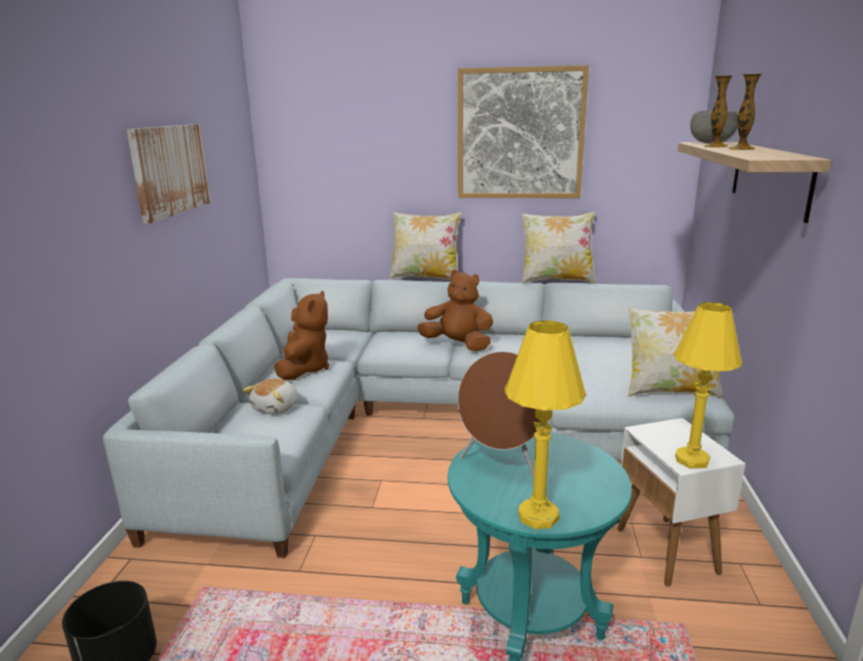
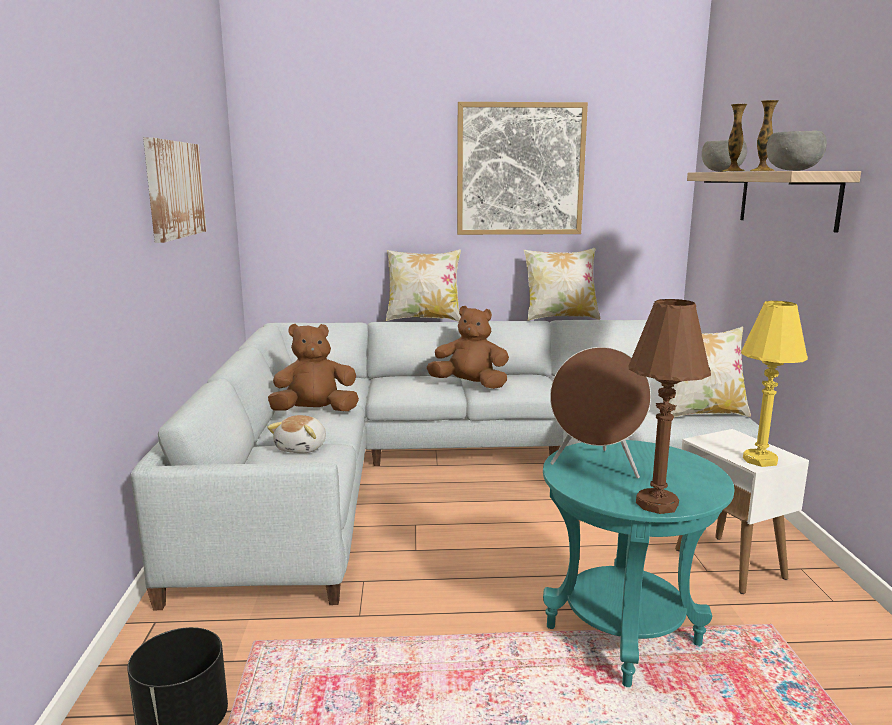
camera: 10 degrees left, 5 degrees down
brown plush toy [275,291,329,380] -> brown plush toy turned 105 degrees counterclockwise [268,324,359,411]
yellow table lamp [504,321,586,529] -> brown table lamp [629,299,711,514]
none -> grey bowl [766,131,827,171]

